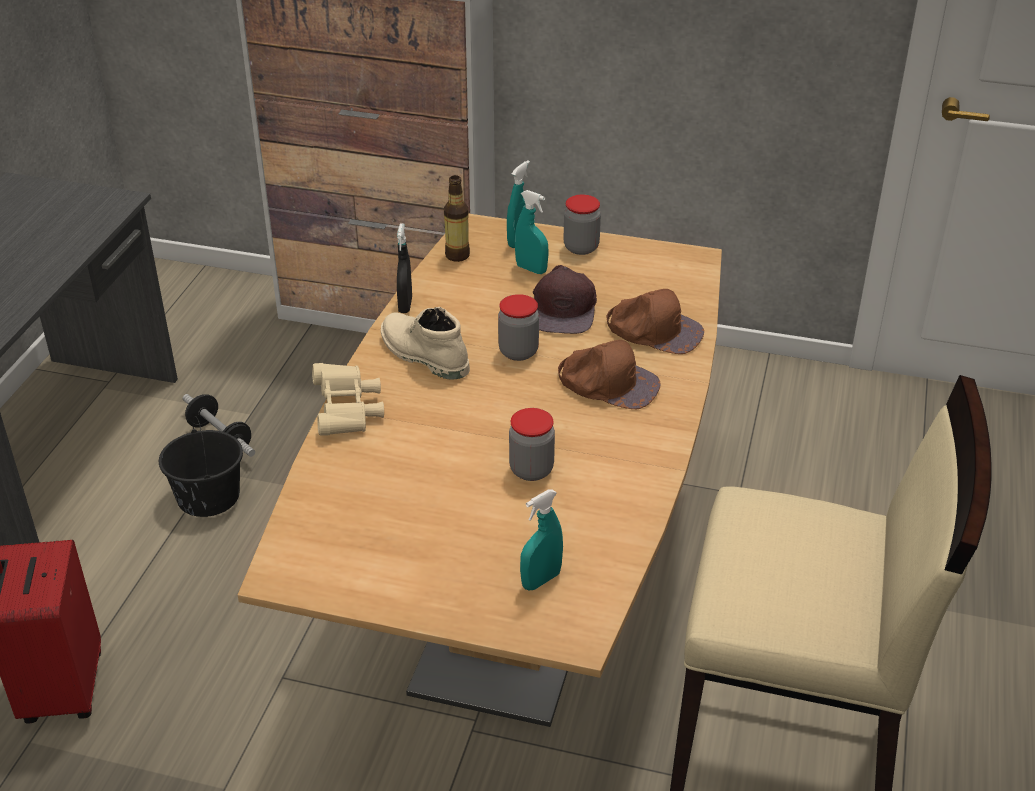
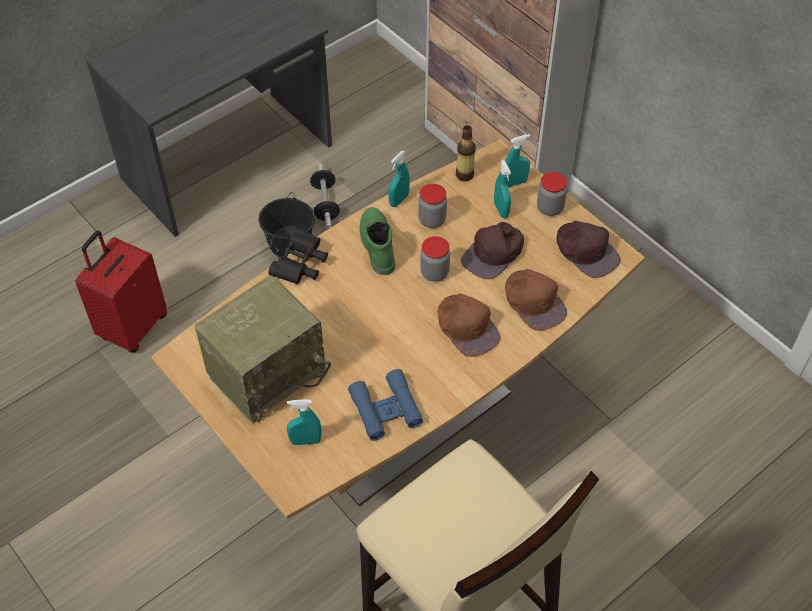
camera: 35 degrees right, 15 degrees up
beige binoculars [312,363,384,435] -> black binoculars [268,225,328,285]
beige boot [381,307,470,380] -> green boot [359,207,395,275]
black spray bottle [397,223,412,313] -> turquoise spray bottle [388,151,410,207]
jar [509,408,555,481] -> jar moved to [418,184,447,228]
none -> radio [195,275,331,424]
none -> blue binoculars [348,369,423,441]
none -> brown cap [557,221,620,278]

